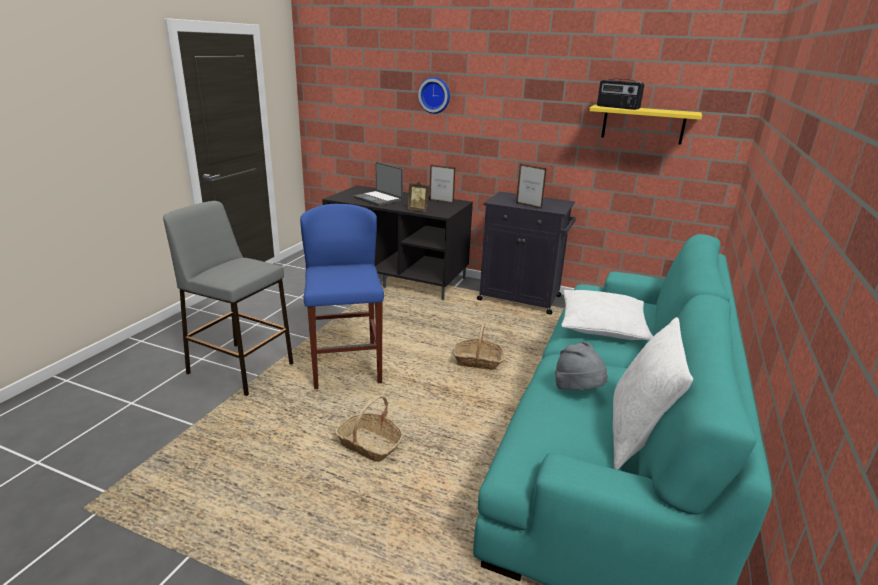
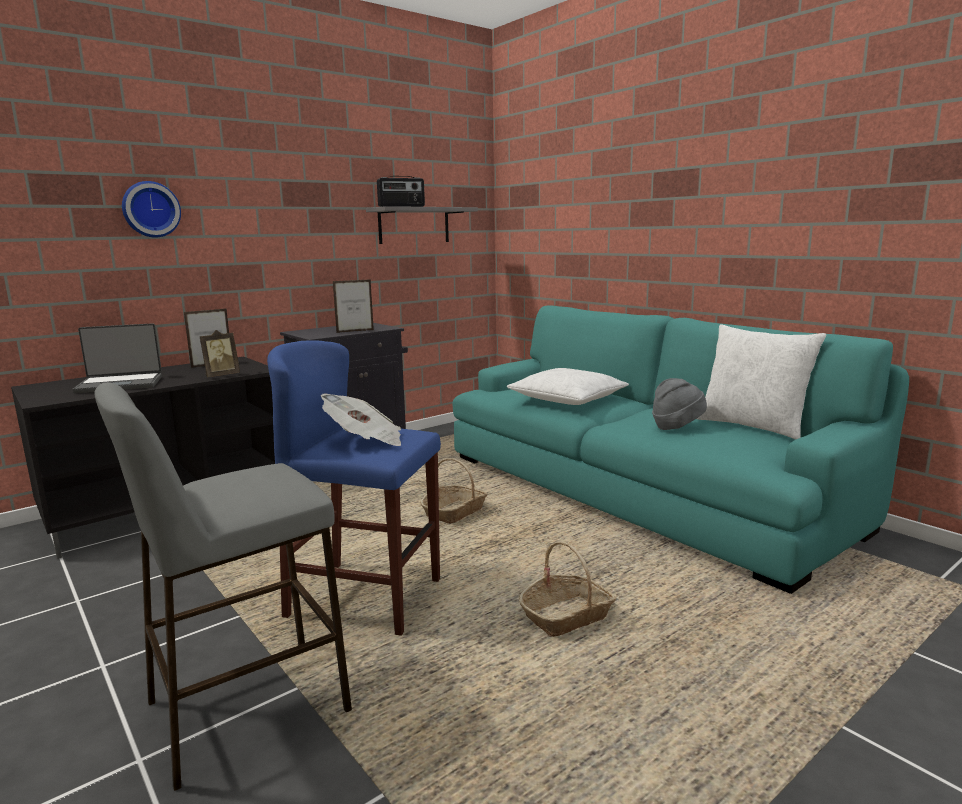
camera: 60 degrees left, 10 degrees down
yellow shelf [589,105,702,145] -> grey shelf [366,206,478,244]
none -> newspaper [321,394,401,446]

